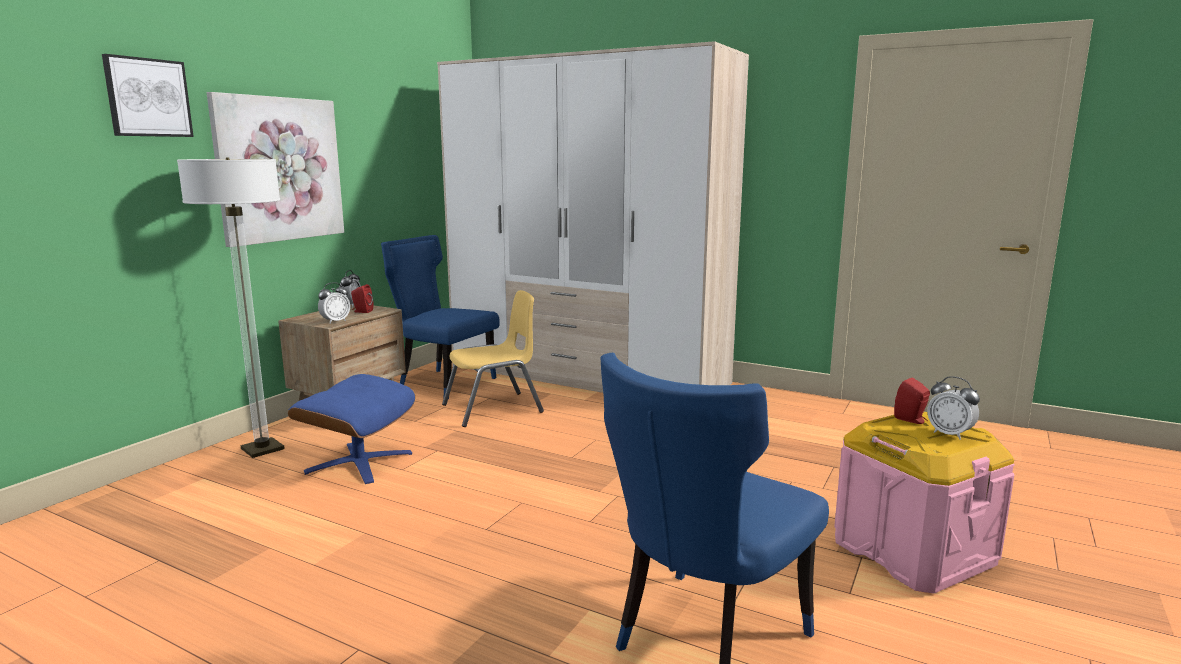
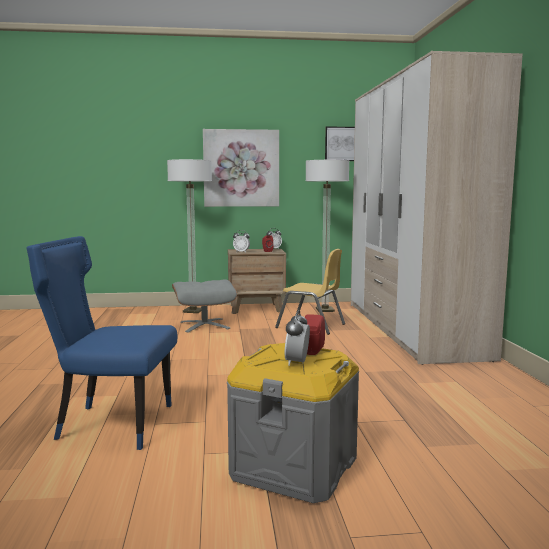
camera: 55 degrees right, 5 degrees down
picture [102,54,194,137] -> picture moved to [325,126,355,161]
blue ottoman [288,374,415,484] -> grey ottoman [172,279,237,332]
blue chair [381,235,500,399] -> floor lamp [305,160,349,312]
pink storage box [834,412,1014,594] -> grey storage box [227,343,359,503]

